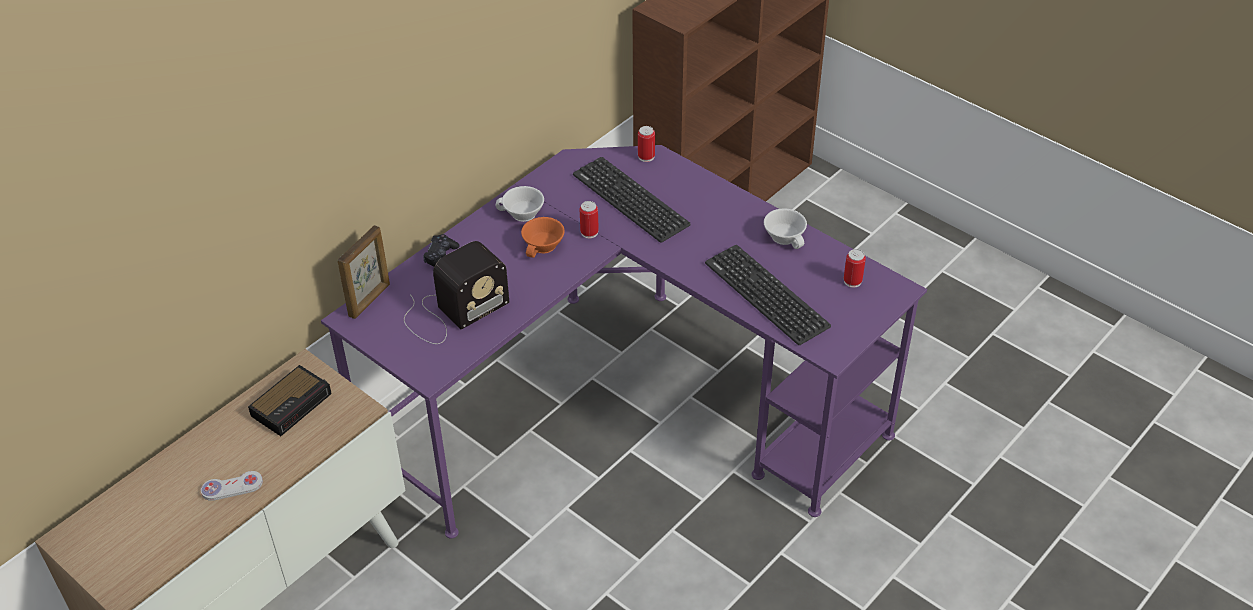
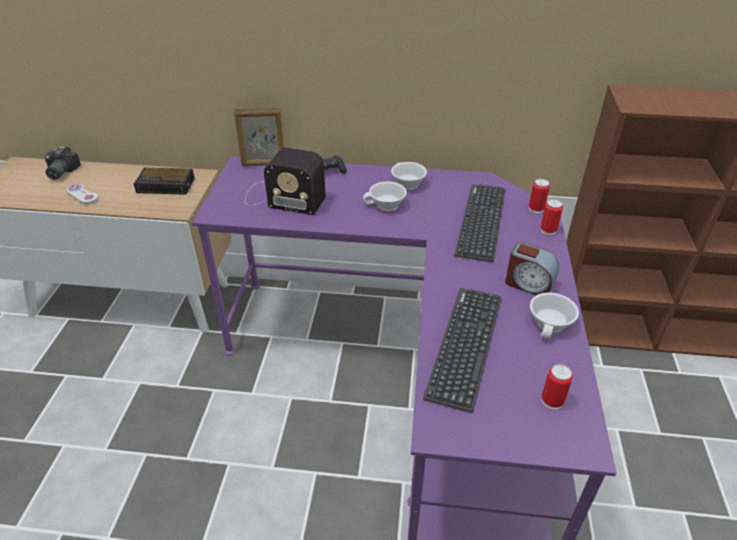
camera: 55 degrees right, 5 degrees down
orange cup [521,217,565,258] -> white cup [363,182,407,211]
can [580,201,599,238] -> can moved to [540,199,563,235]
none -> camera [45,146,81,180]
none -> alarm clock [505,242,559,295]

